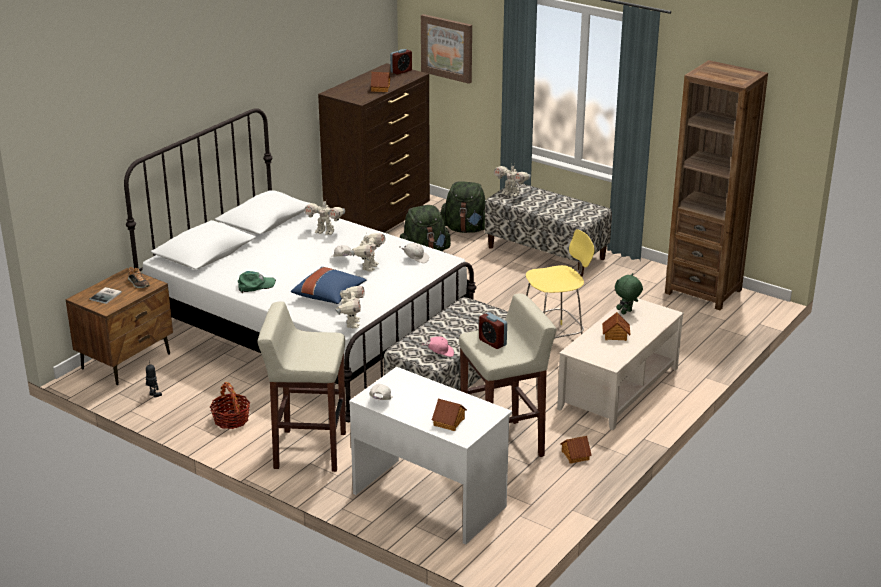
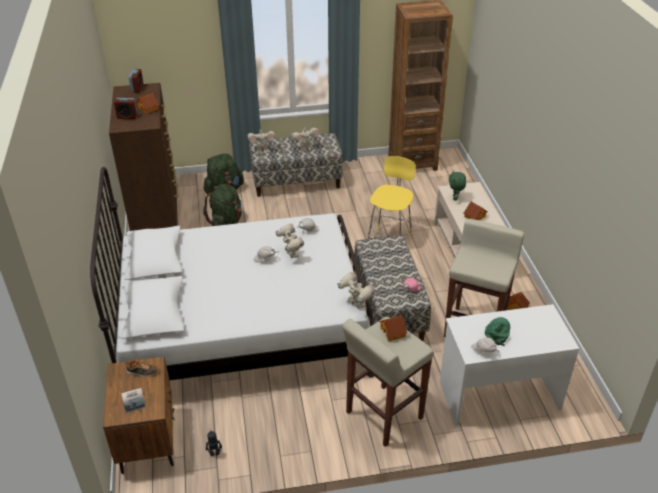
camera: 45 degrees left, 10 degrees up
basket [210,382,250,429] -> none
green cap [237,271,276,293] -> green cap moved to [485,317,510,346]
blue pillow [291,267,366,304] -> none
toy robot [304,198,345,235] -> toy robot moved to [291,125,320,152]
picture [421,14,472,84] -> none
toy house [432,399,467,431] -> toy house moved to [379,316,408,341]
alarm clock [479,312,507,349] -> alarm clock moved to [114,98,138,119]

